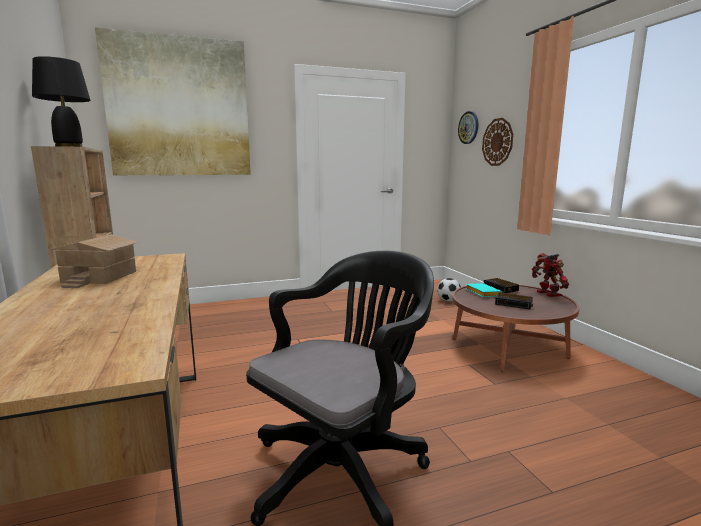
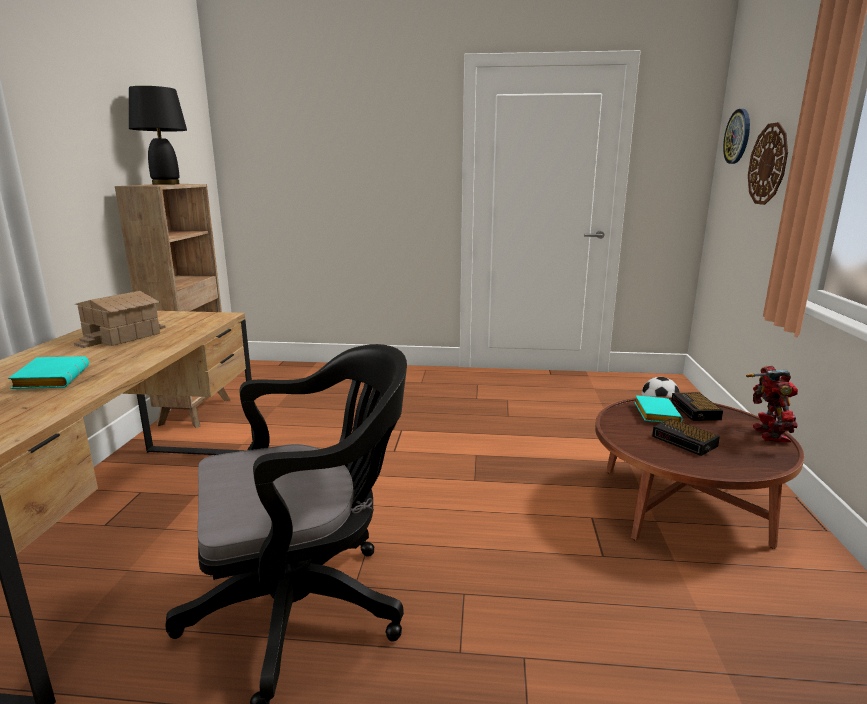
camera: 25 degrees right, 5 degrees up
picture [95,27,251,175] -> none
none -> turquoise book [8,356,89,389]

